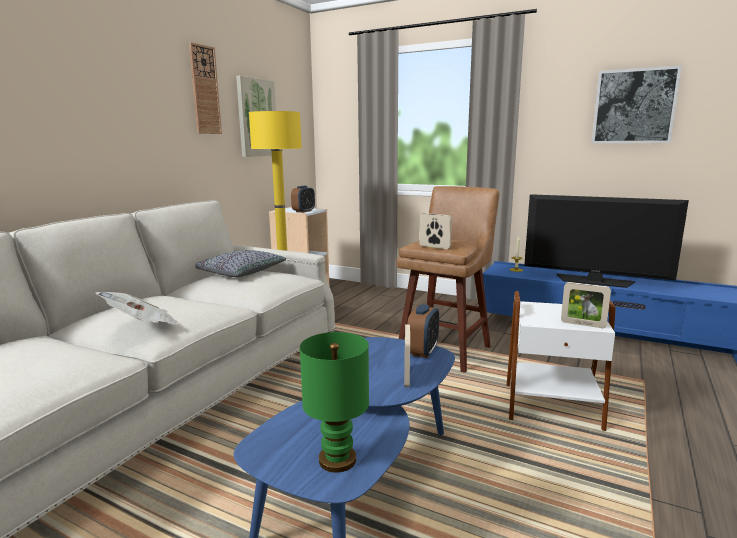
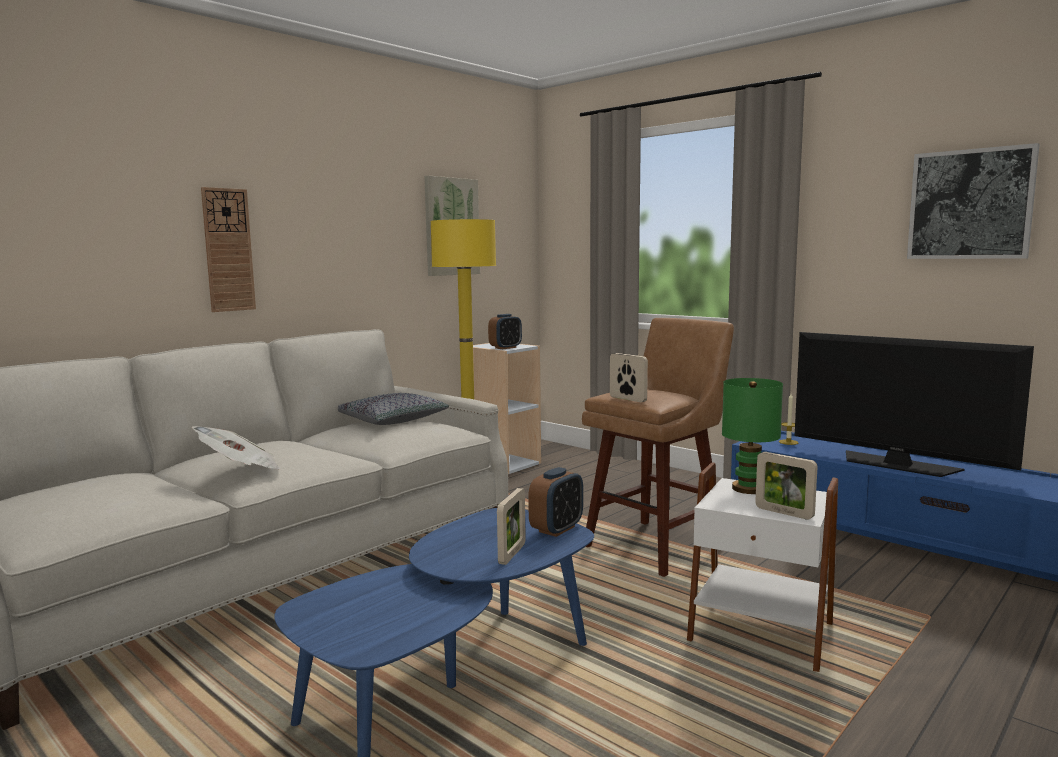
camera: 15 degrees right, 5 degrees down
wall clock [189,42,222,134] -> wall clock moved to [201,187,256,312]
green table lamp [300,332,369,473] -> green table lamp moved to [722,378,783,494]

